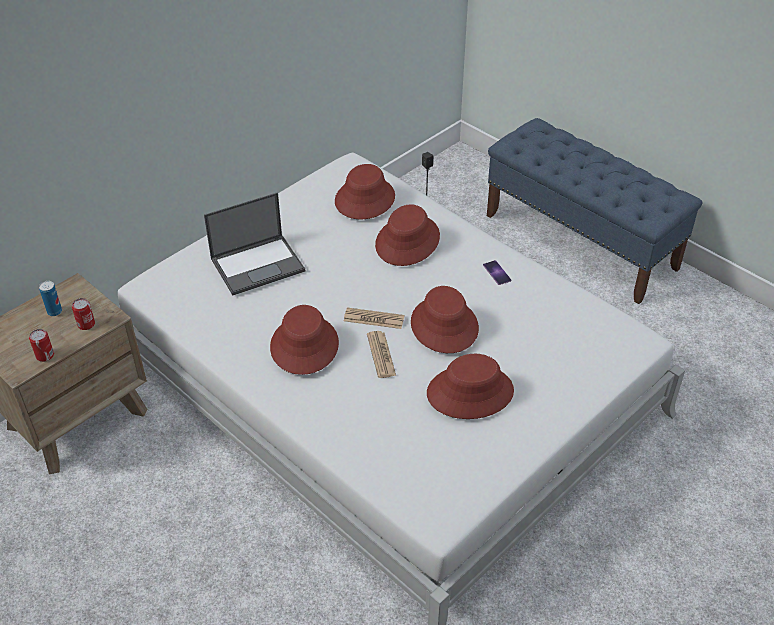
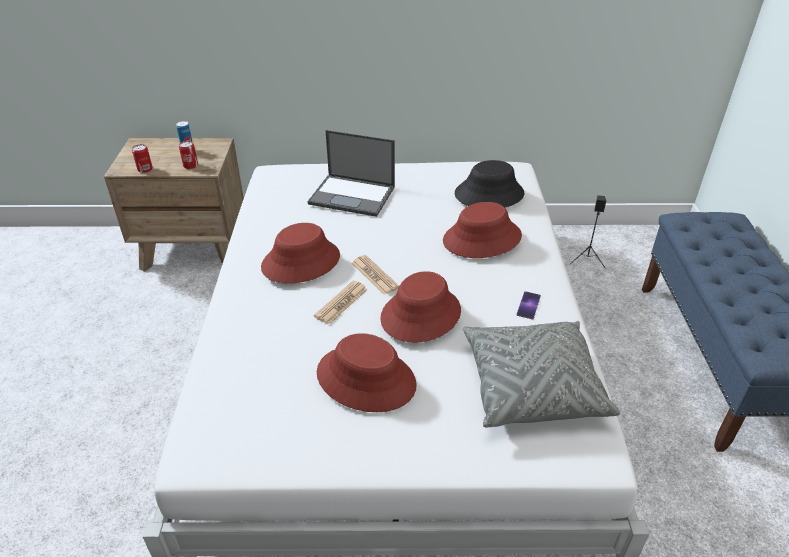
camera: 45 degrees right, 5 degrees down
red hat [335,164,395,219] -> black hat [455,160,524,208]
none -> grey pillow [463,321,620,427]

